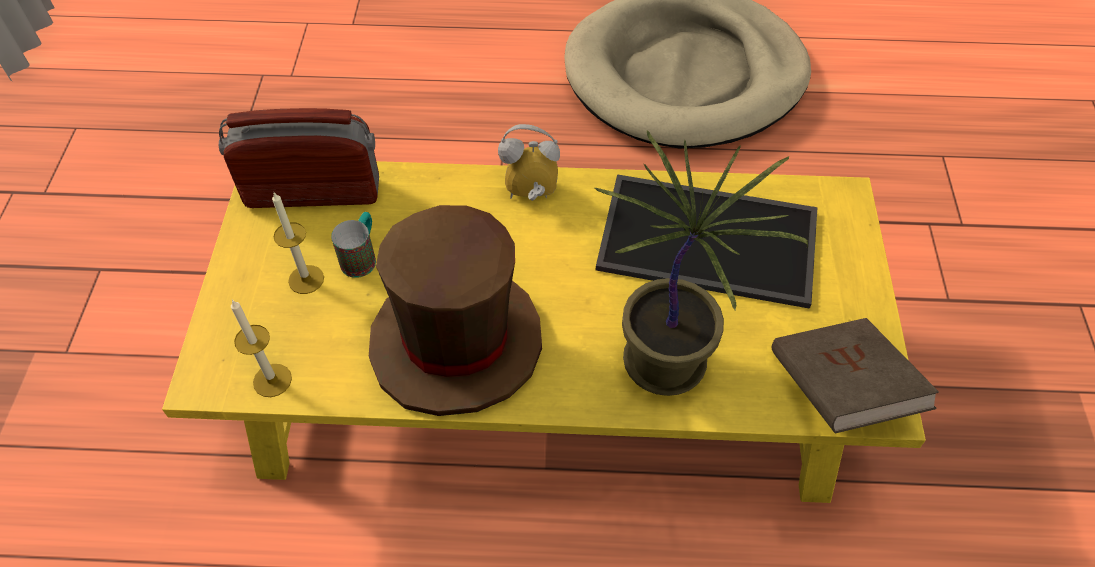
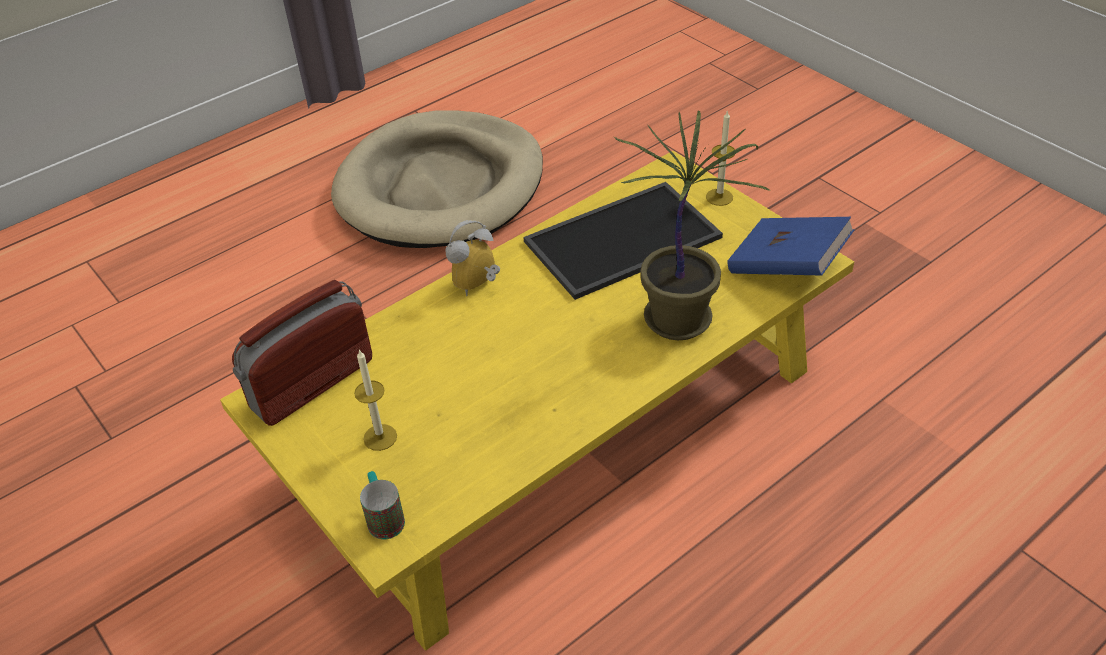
camera: 40 degrees left, 10 degrees down
candle [231,299,292,397] -> candle moved to [706,110,735,206]
mug [331,212,376,278] -> mug moved to [360,471,405,540]
brown hat [369,205,542,416] -> none
brown book [772,318,939,433] -> blue book [727,217,854,276]

